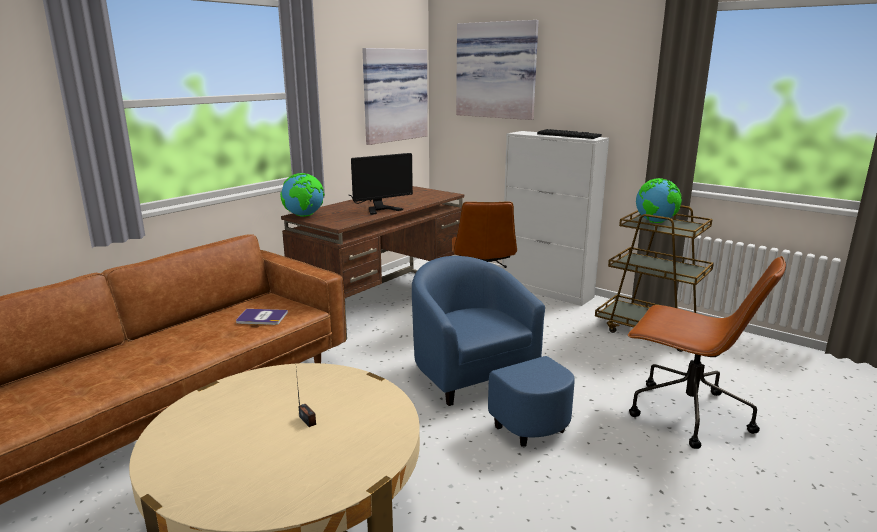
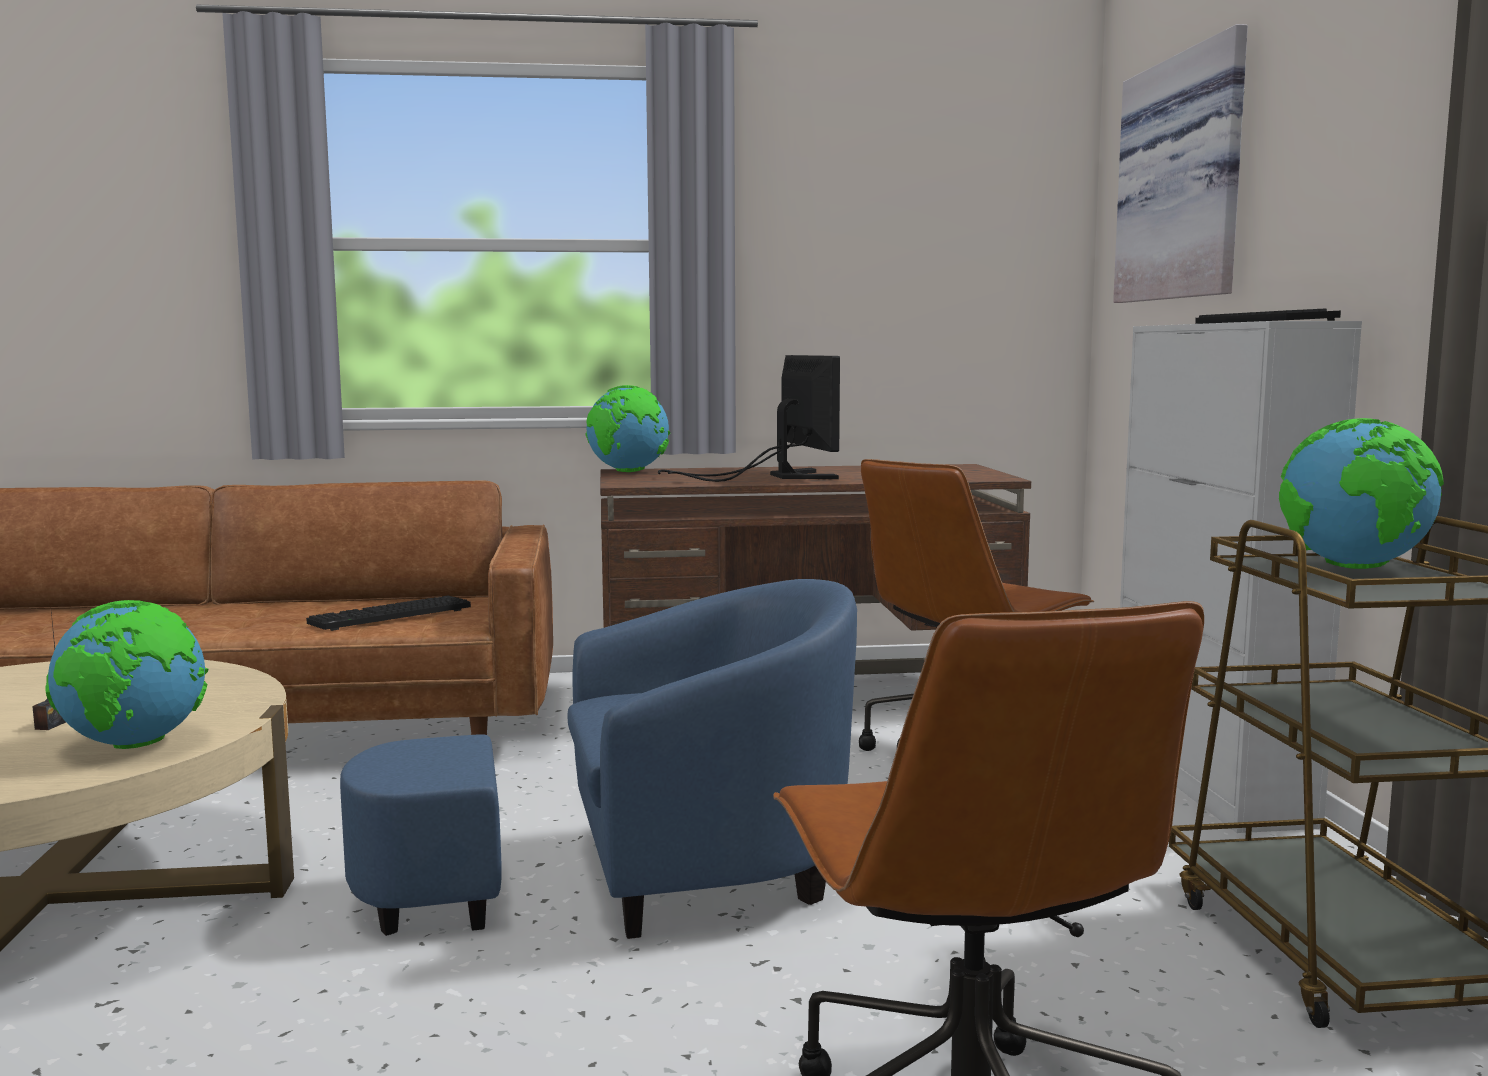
camera: 45 degrees right, 10 degrees down
book [236,309,288,325] -> keyboard [306,596,471,631]
monitor [348,153,413,215] -> monitor turned 120 degrees counterclockwise [658,355,840,482]
picture [362,48,428,145] -> none
blue armchair [412,256,575,447] -> blue armchair turned 60 degrees clockwise [340,579,857,939]
none -> globe [45,600,208,749]

